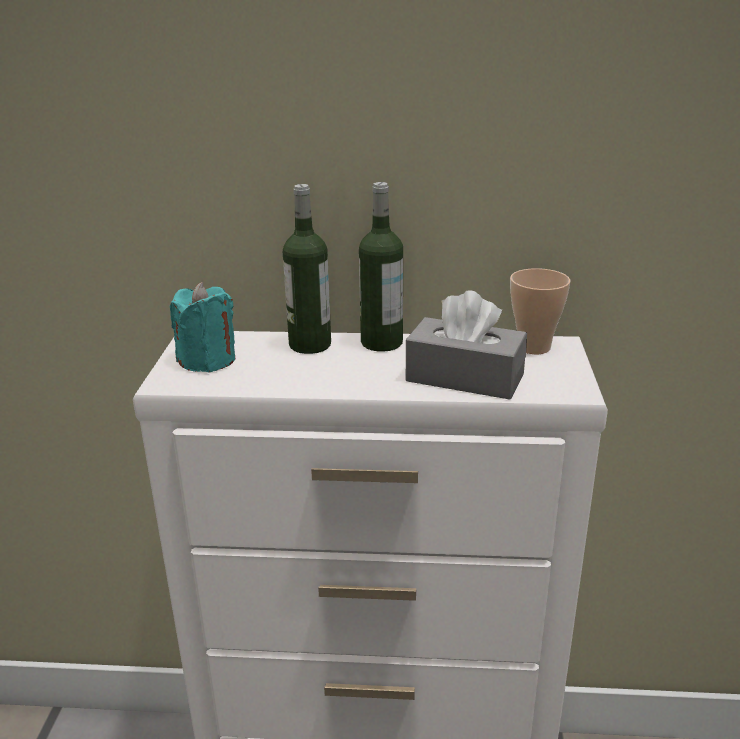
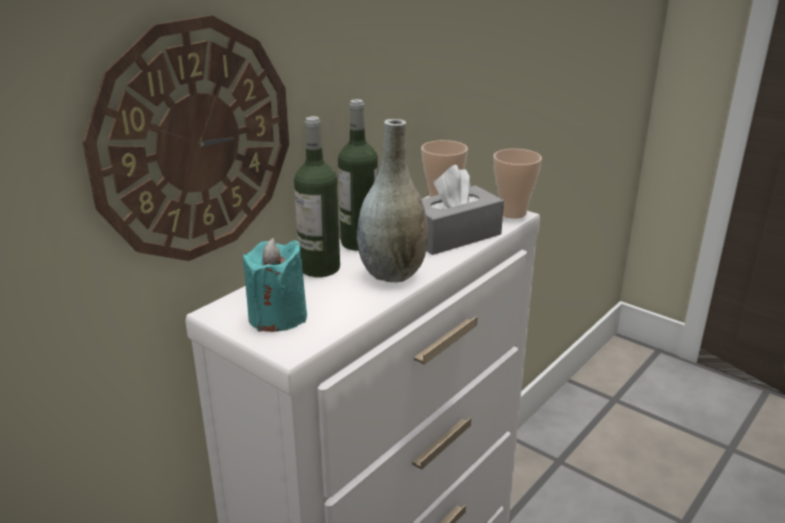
camera: 55 degrees left, 0 degrees up
none -> wall clock [82,15,289,261]
none -> grey vase [357,119,428,282]
none -> cup [493,149,542,218]

